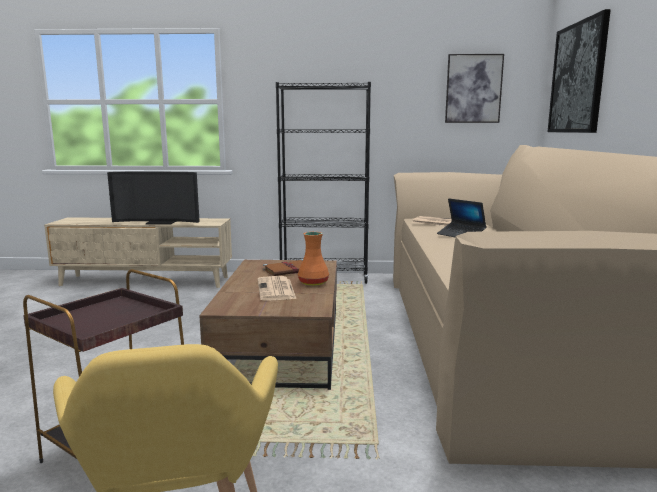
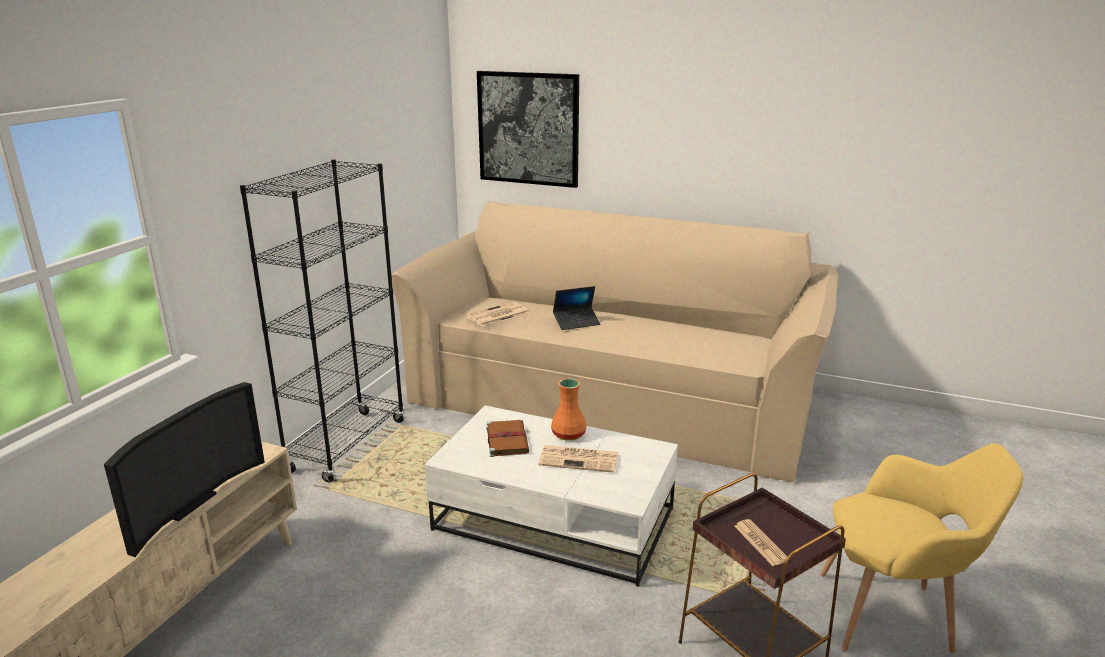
camera: 70 degrees left, 10 degrees up
brown coffee table [199,260,337,390] -> white coffee table [425,405,678,587]
picture [445,54,504,123] -> none
none -> newspaper [734,519,790,566]

